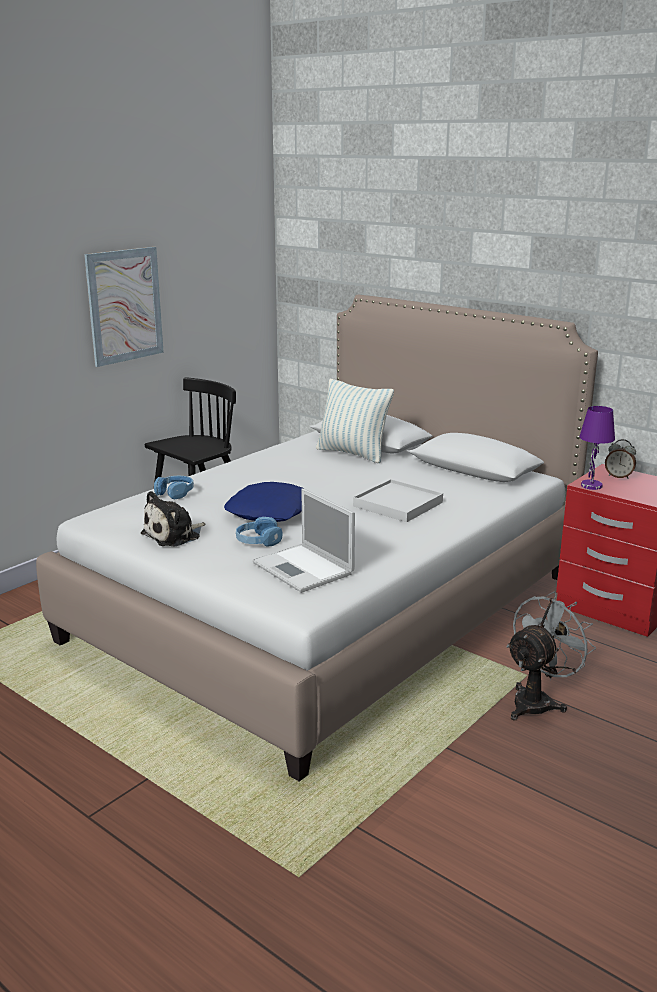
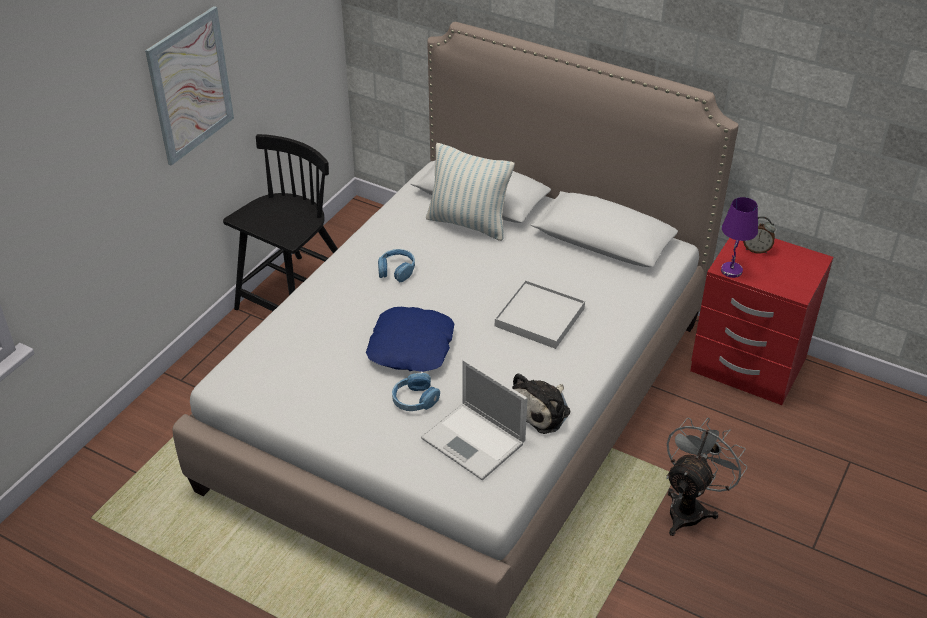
camera: 10 degrees left, 20 degrees up
plush toy [141,491,205,547] -> plush toy moved to [512,373,570,434]
blue headphones [154,476,194,499] -> blue headphones moved to [378,249,415,282]

